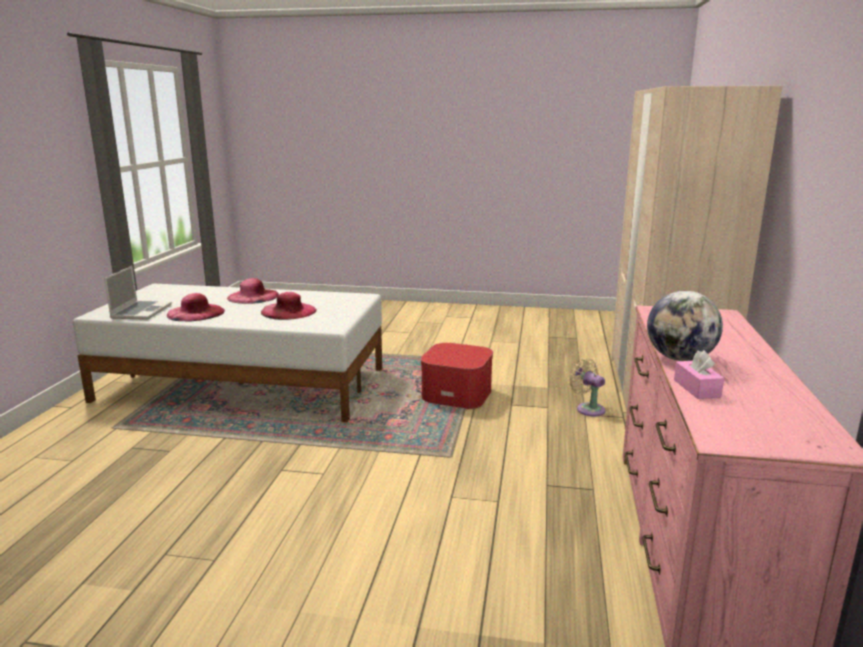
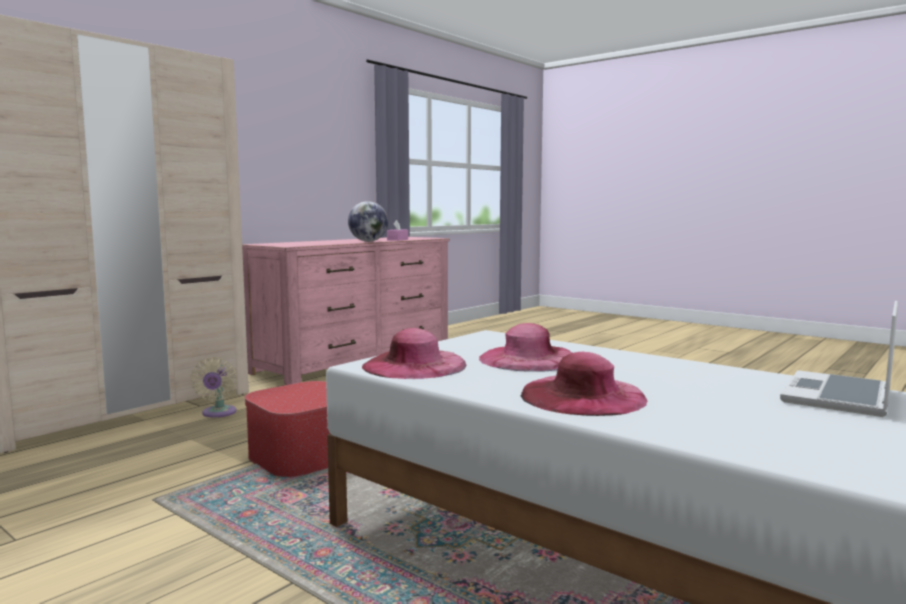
camera: 150 degrees left, 10 degrees down
pink hat [167,293,225,322] -> pink hat moved to [362,328,466,379]

